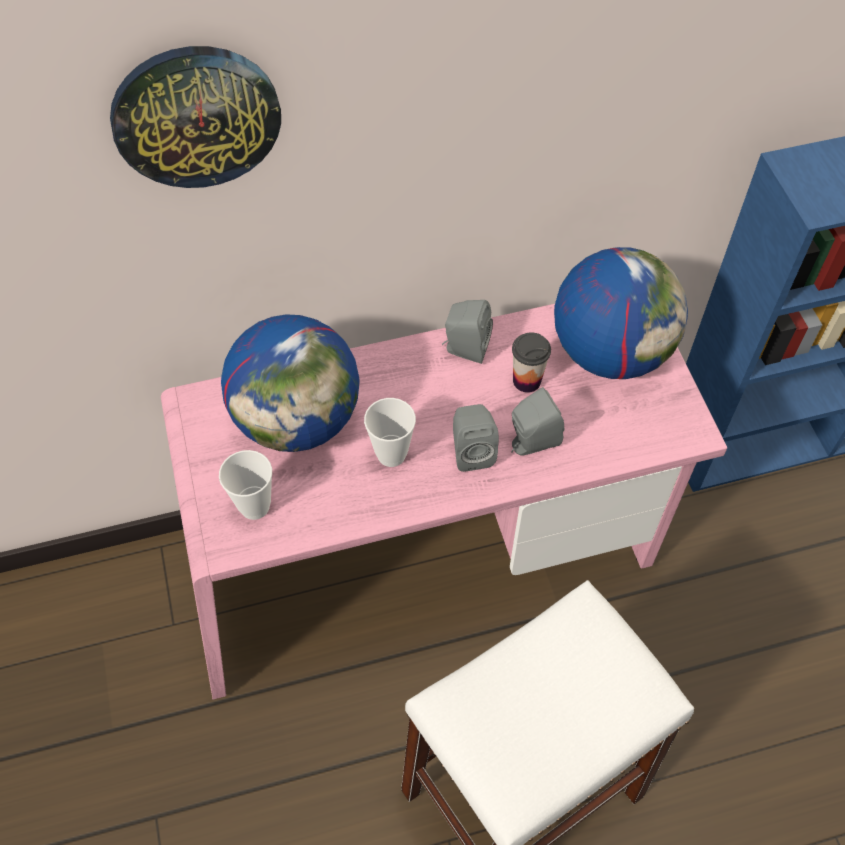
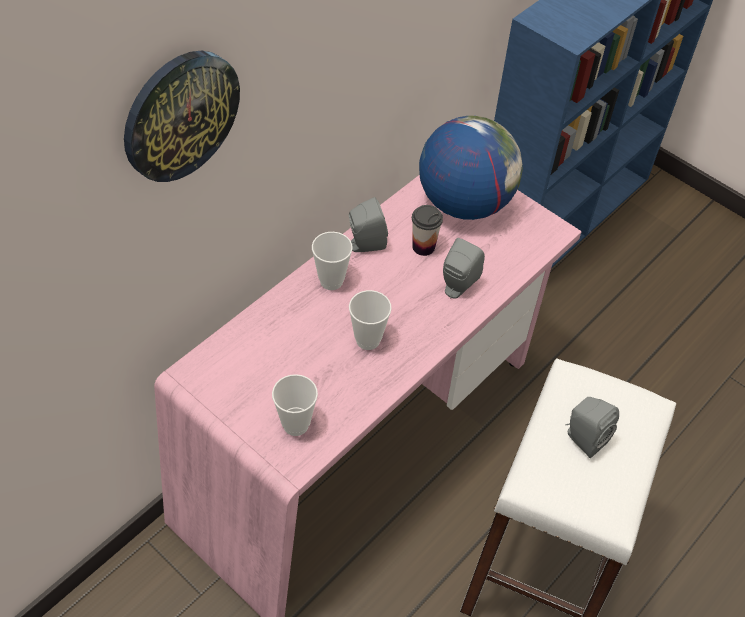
camera: 35 degrees left, 5 degrees down
globe [221,314,359,452] -> none
grey speaker [453,404,499,472] -> grey speaker moved to [566,397,619,458]
none -> cup [312,232,353,290]

